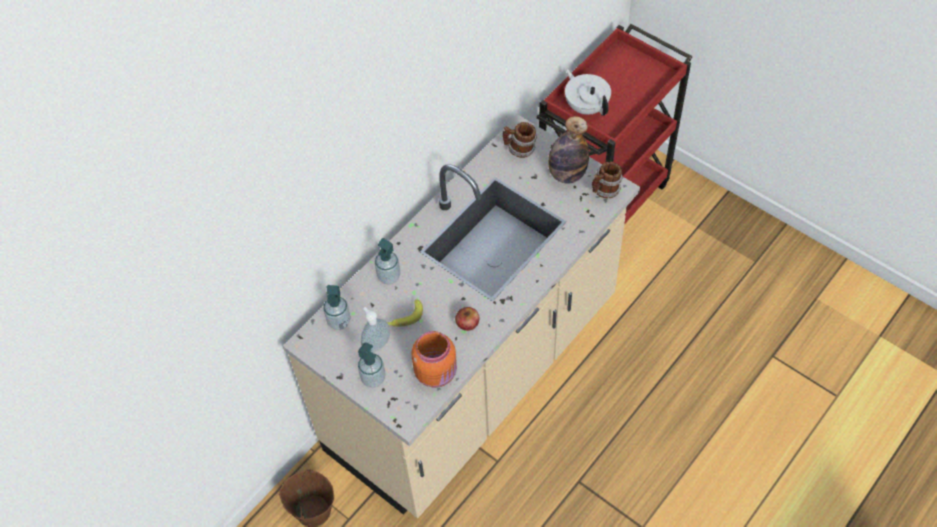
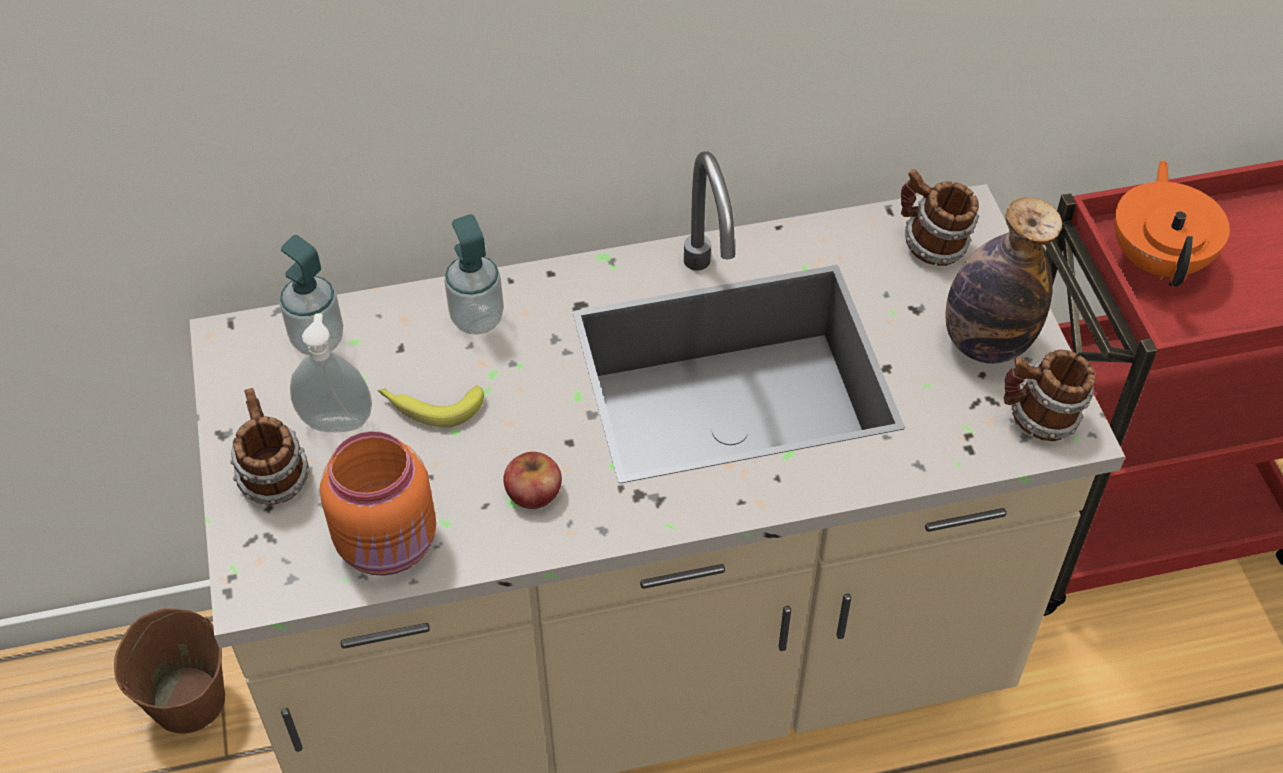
camera: 35 degrees right, 5 degrees down
soap dispenser [358,342,385,387] -> mug [230,388,310,505]
white teapot [565,69,611,116] -> orange teapot [1114,160,1230,286]

